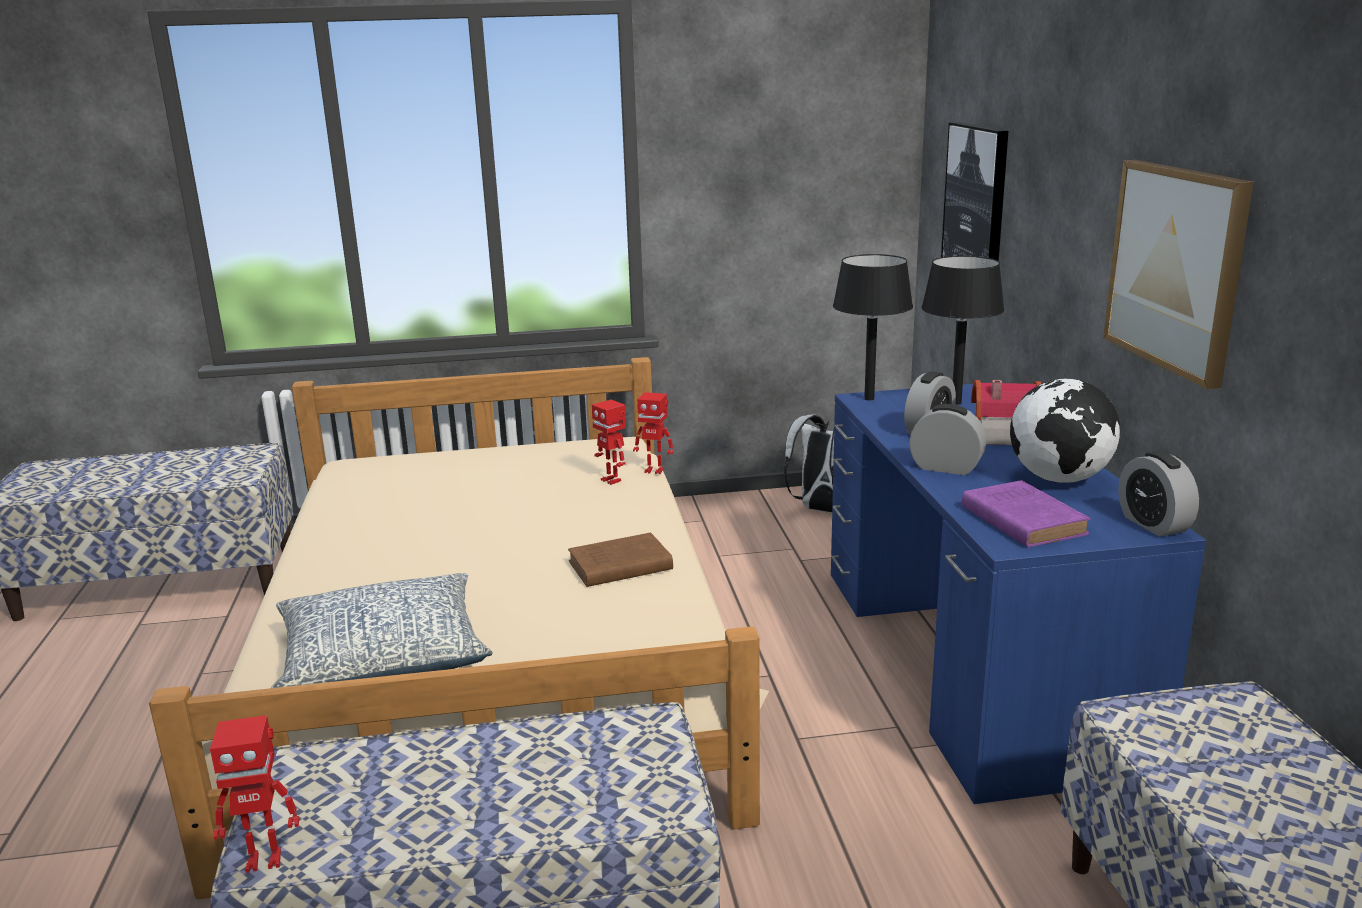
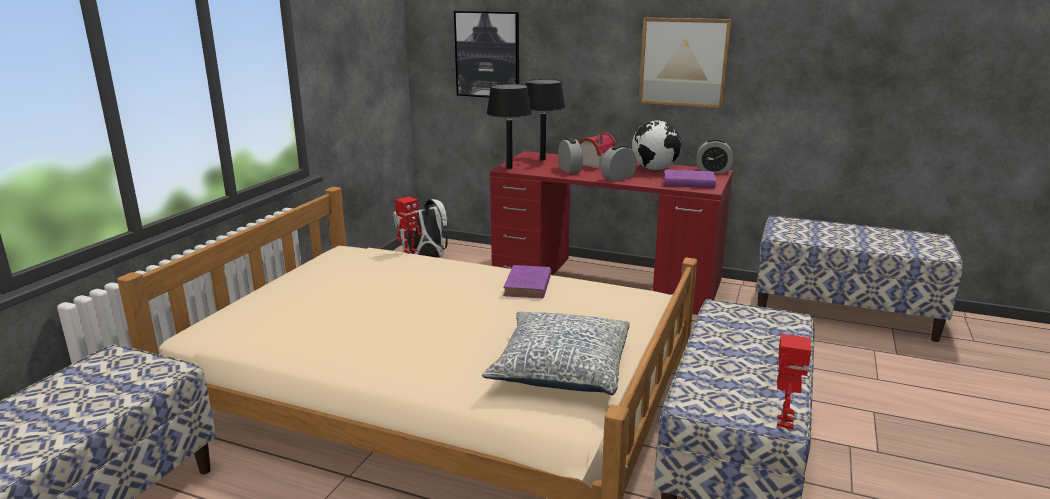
camera: 60 degrees left, 0 degrees up
brown book [568,533,673,587] -> purple book [503,265,551,298]
toy robot [592,400,626,485] -> none
blue desk [831,384,1206,804] -> red desk [490,151,733,315]

